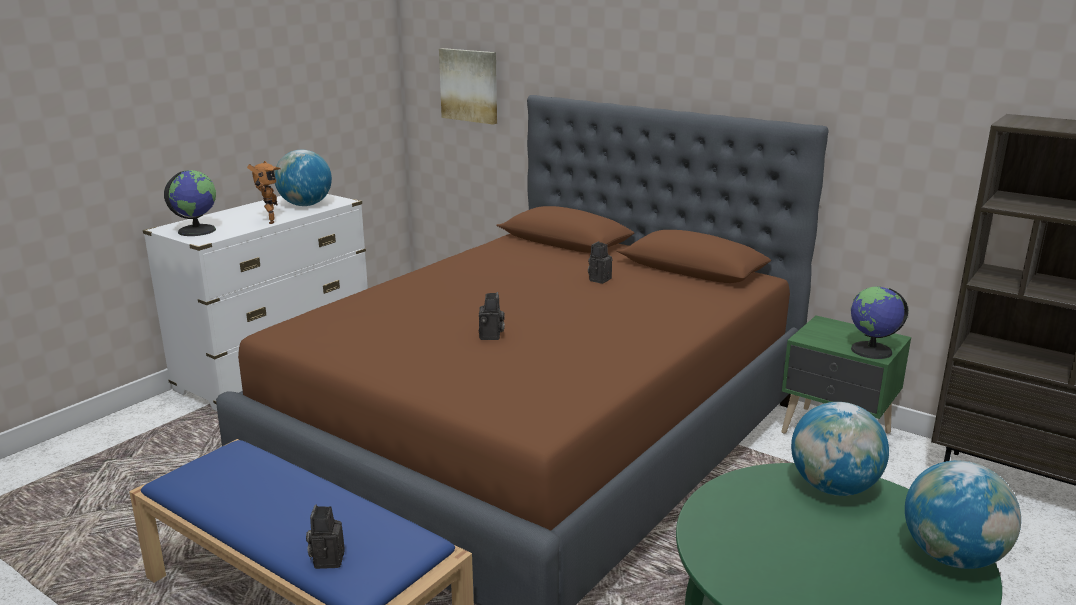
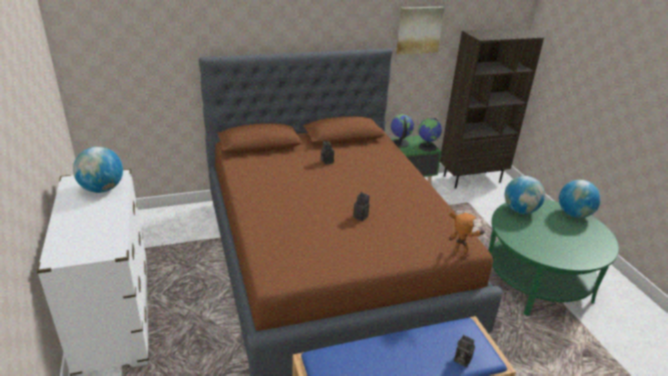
camera: 55 degrees left, 10 degrees up
globe [164,170,216,236] -> globe moved to [391,114,414,148]
toy robot [247,161,280,224] -> toy robot moved to [449,212,486,256]
picture [439,48,497,125] -> picture moved to [396,7,445,55]

